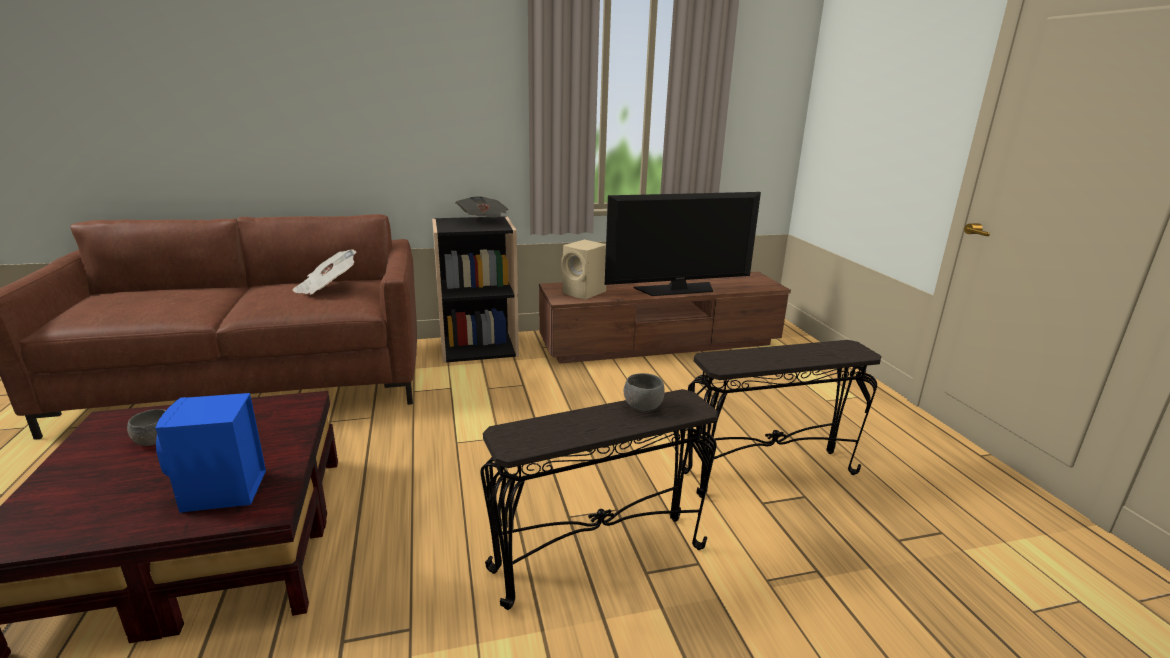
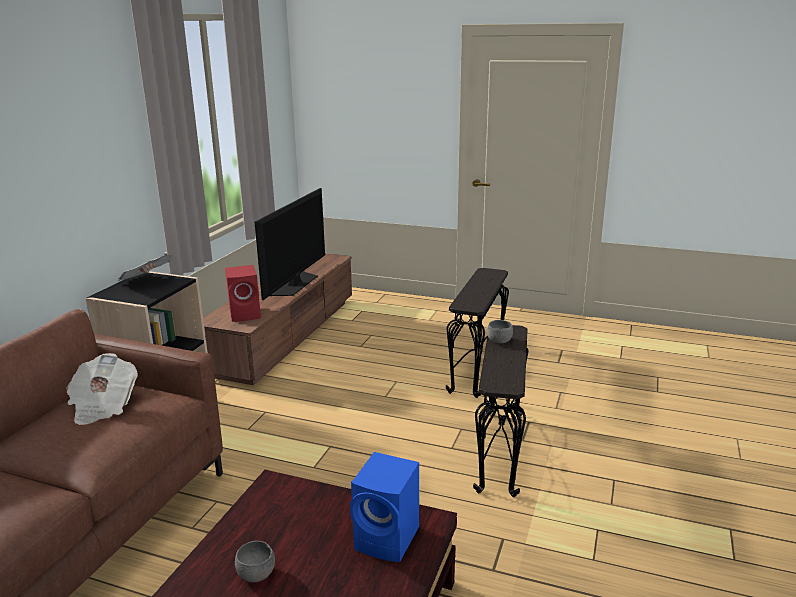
camera: 55 degrees left, 0 degrees up
beige speaker [561,239,606,299] -> red speaker [225,265,261,322]

